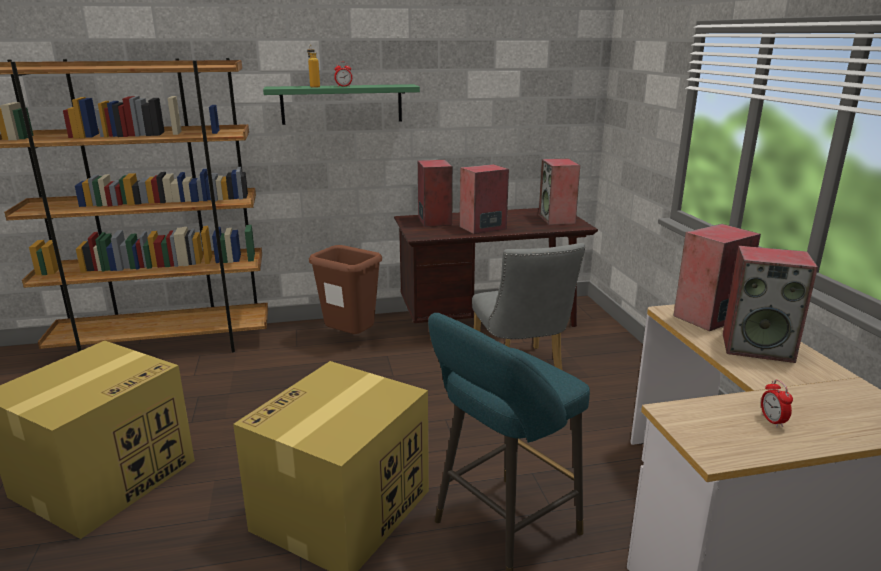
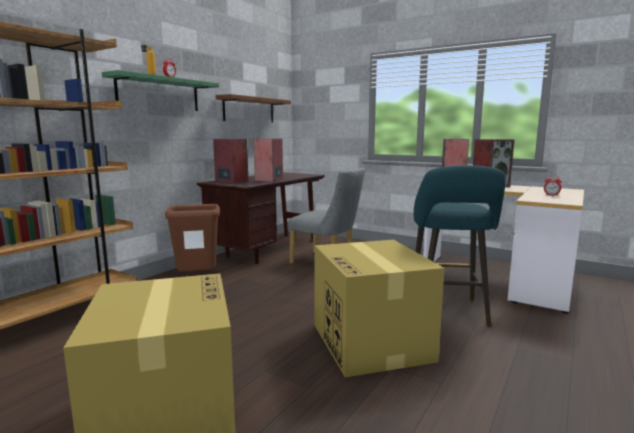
camera: 45 degrees left, 10 degrees down
speaker [539,159,580,225] -> none
none -> brown shelf [216,94,291,123]

